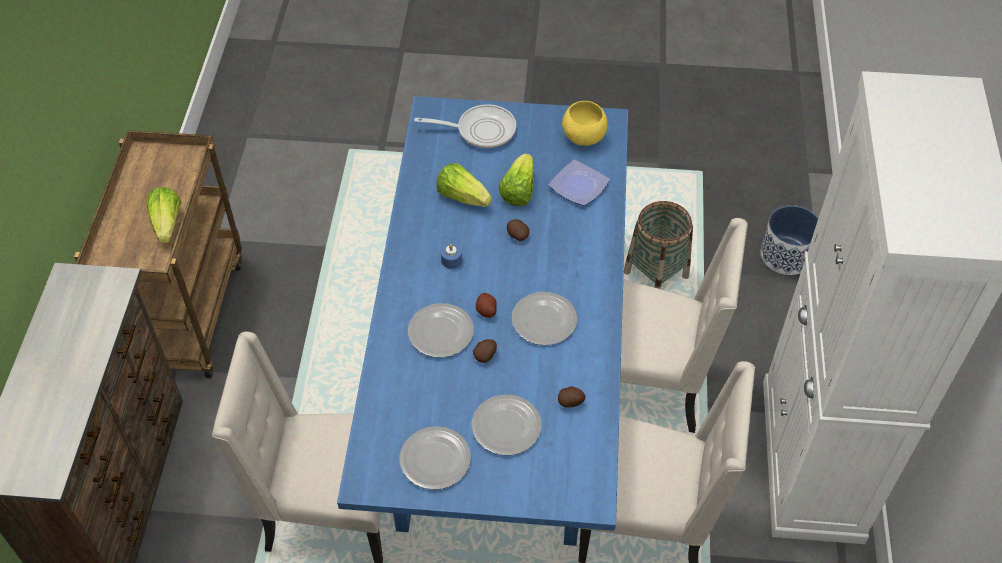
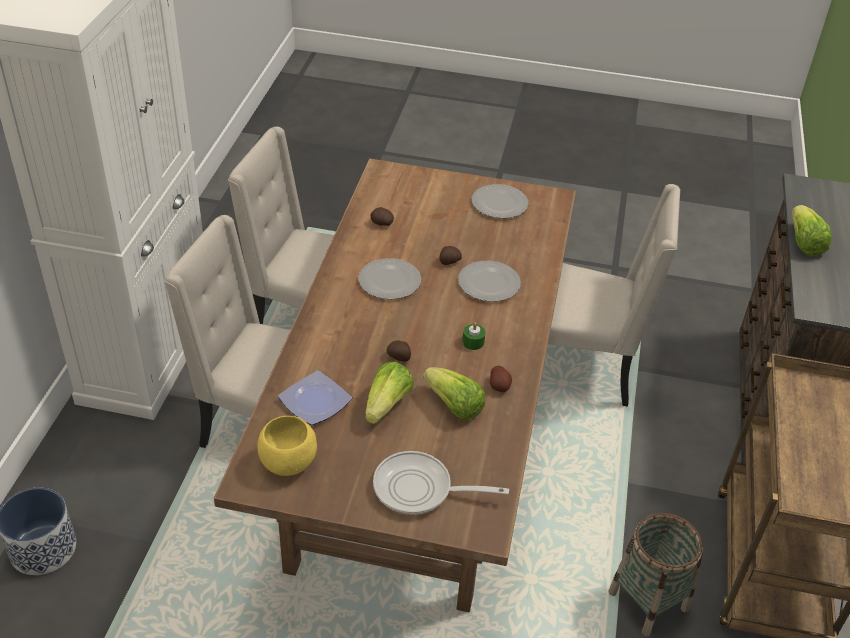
camera: 175 degrees left, 10 degrees down
lettuce [146,187,182,243] -> lettuce moved to [792,205,832,256]
blue dining table [337,96,628,546] -> brown dining table [214,159,576,613]
blue candle [441,244,462,269] -> green candle [462,322,486,350]
plate [472,395,542,455] -> none
potato [476,293,497,318] -> potato moved to [490,366,512,392]
basket [624,201,693,289] -> basket moved to [608,513,703,636]

